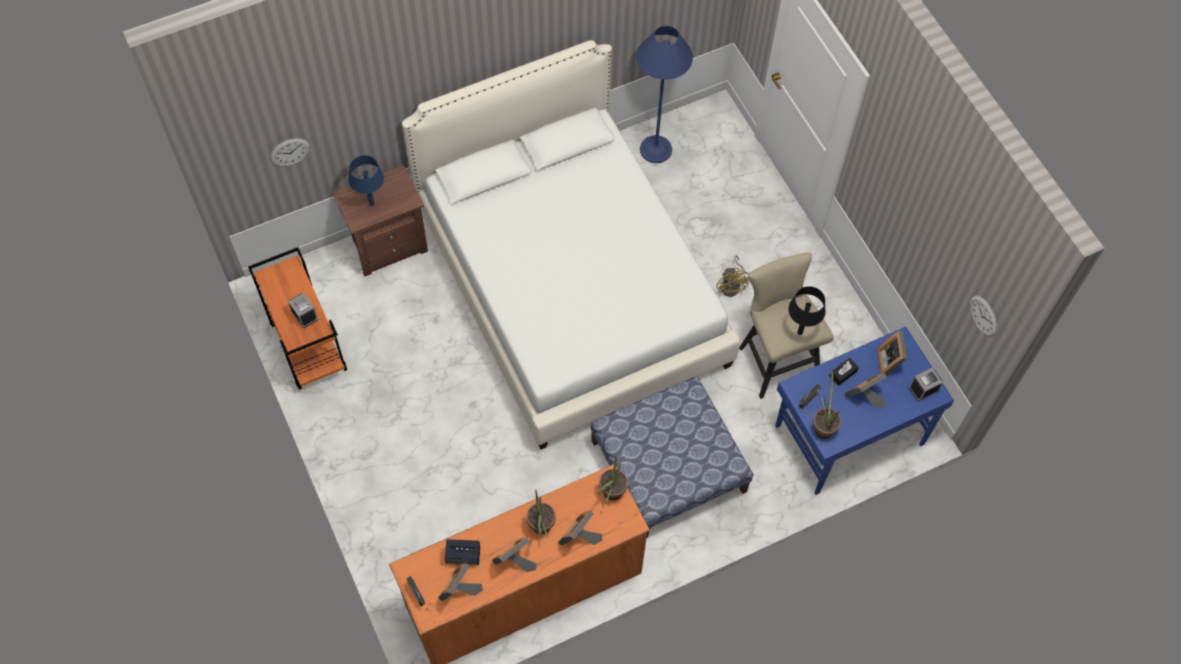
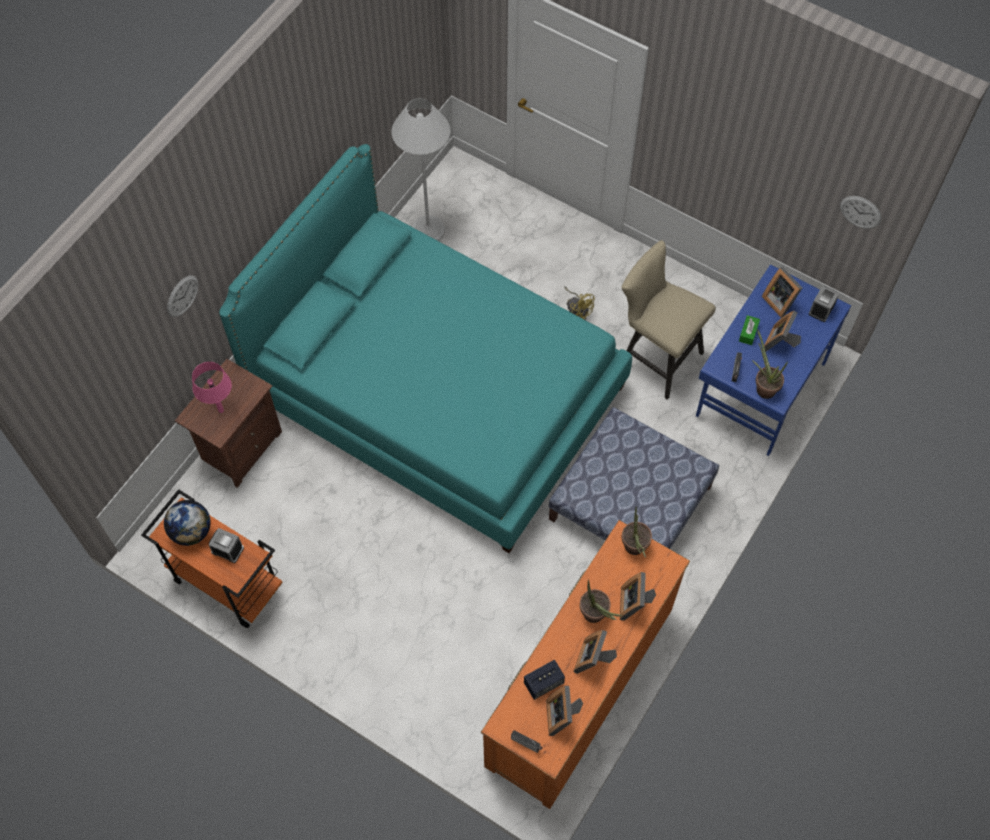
camera: 30 degrees left, 0 degrees up
wall clock [270,138,310,166] -> wall clock moved to [167,275,199,317]
blue table lamp [349,155,384,206] -> pink table lamp [192,362,232,413]
white bed [402,40,740,450] -> turquoise bed [219,144,632,553]
blue floor lamp [636,26,693,163] -> white floor lamp [391,98,450,241]
black table lamp [788,286,826,335] -> none
black tissue box [830,358,859,386] -> green tissue box [739,315,760,345]
none -> globe [164,500,211,546]

